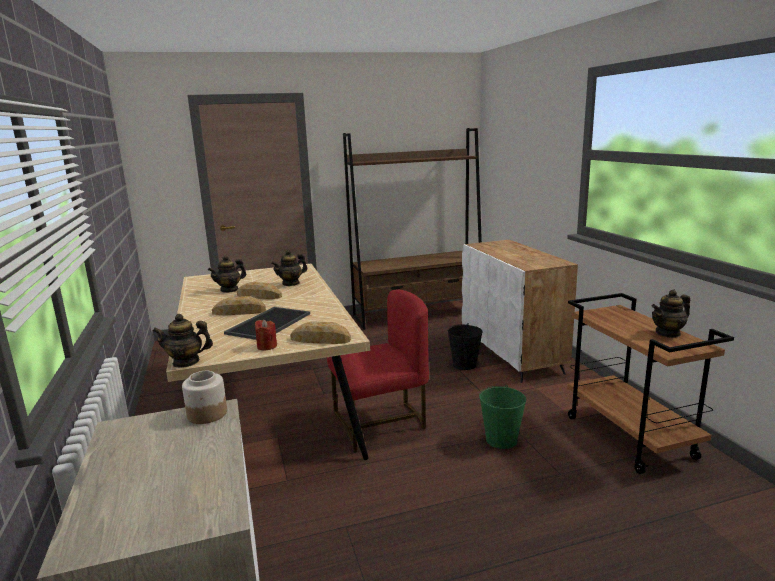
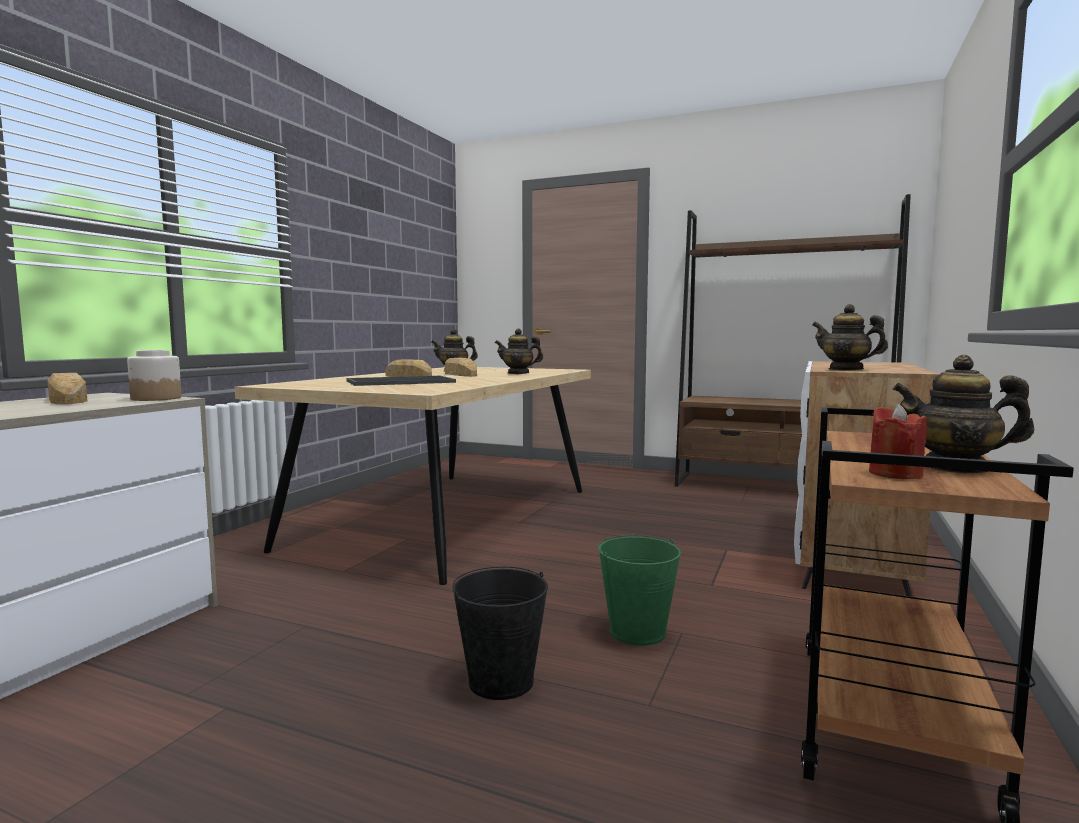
camera: 40 degrees right, 10 degrees down
teapot [153,314,213,368] -> teapot moved to [812,304,888,370]
red candle [255,320,277,351] -> red candle moved to [869,404,927,479]
bread [290,321,351,344] -> bread moved to [47,373,87,404]
red chair [327,290,429,453] -> none
black bucket [447,323,483,370] -> black bucket moved to [452,567,548,700]

